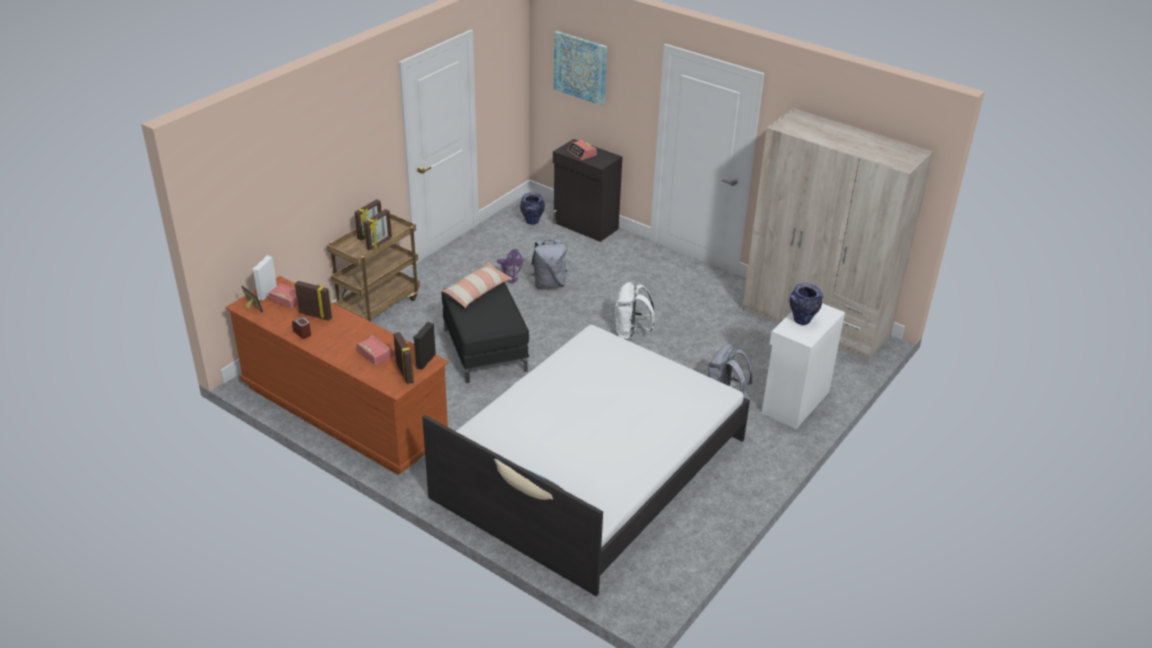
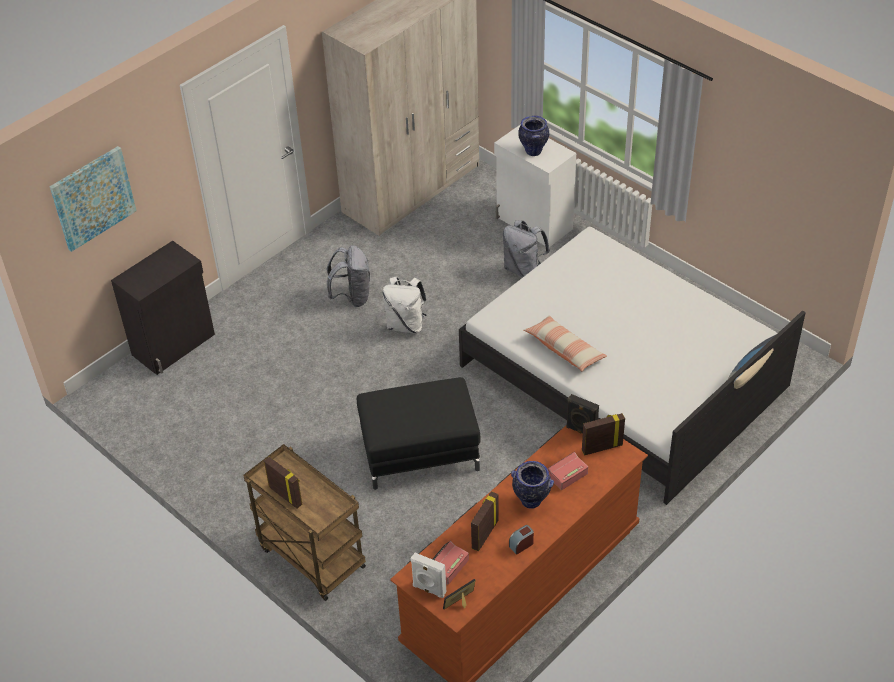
camera: 80 degrees left, 10 degrees up
picture frame [364,209,392,250] -> none
pillow [441,262,513,308] -> pillow moved to [524,315,607,371]
purple fan [497,249,523,284] -> none
vase [520,193,545,225] -> vase moved to [511,461,554,509]
grey backpack [531,239,567,289] -> grey backpack moved to [327,245,370,307]
alarm clock [567,140,597,160] -> none

